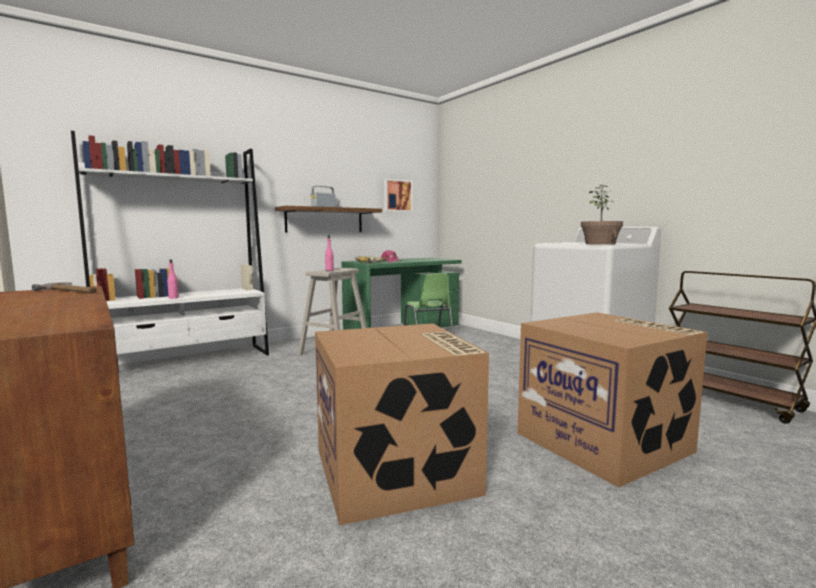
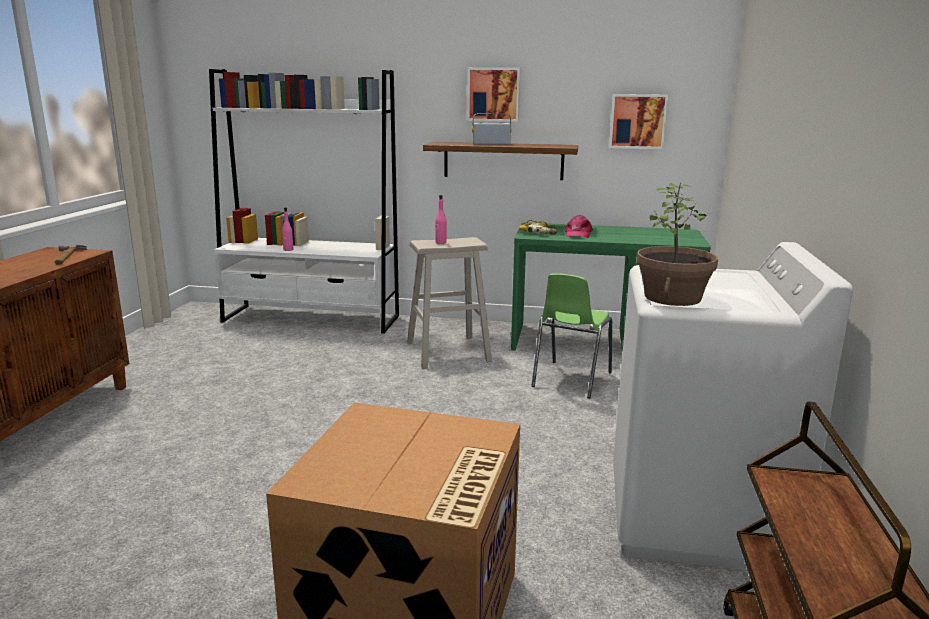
camera: 45 degrees right, 10 degrees up
cardboard box [315,323,489,526] -> none
none -> picture [467,67,520,122]

